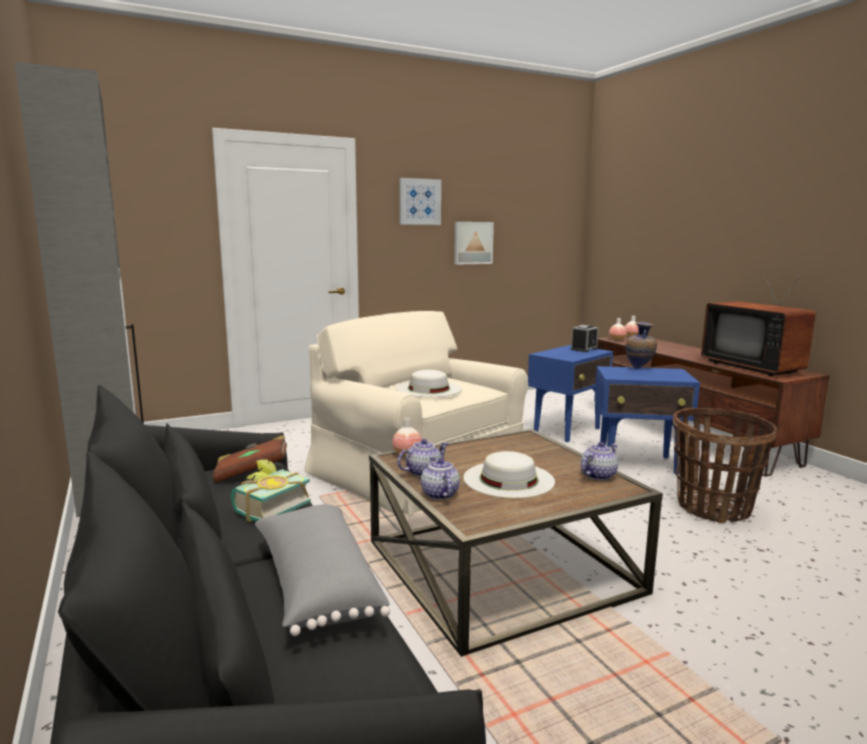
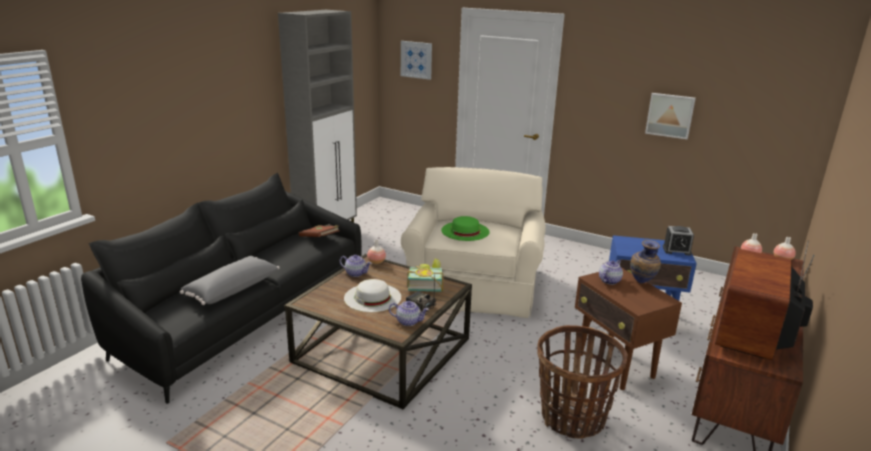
camera: 55 degrees right, 10 degrees up
book [231,459,311,522] -> book moved to [407,258,444,292]
white hat [396,370,462,397] -> green hat [441,216,490,241]
picture [399,178,441,225] -> picture moved to [401,41,432,80]
teapot [421,457,460,500] -> teapot moved to [599,260,623,285]
blue side table [594,366,700,474] -> brown side table [575,268,682,390]
none -> radio [406,273,436,315]

